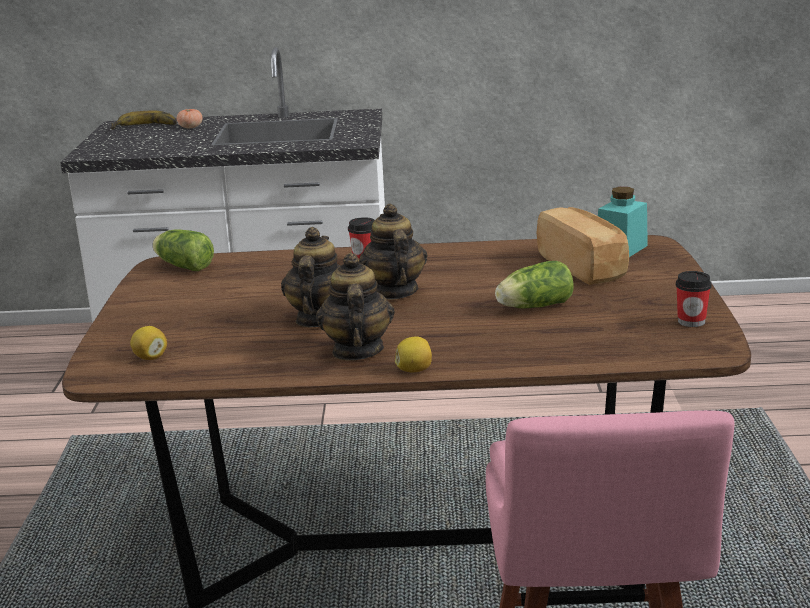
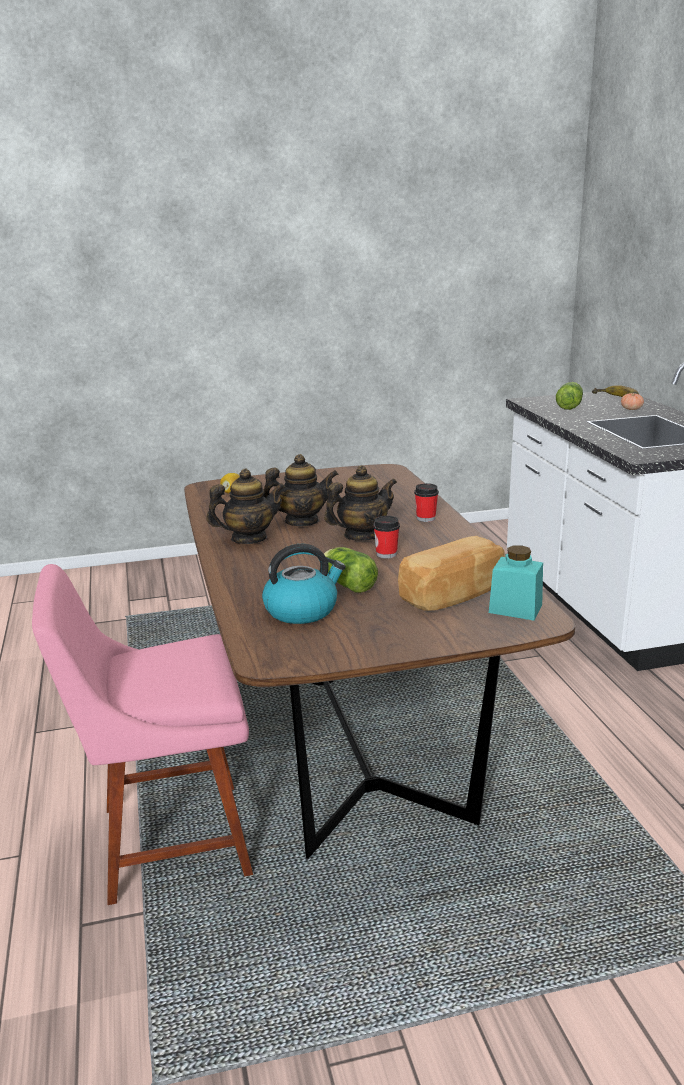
camera: 75 degrees right, 0 degrees up
lettuce [153,229,214,271] -> lettuce moved to [556,382,583,410]
lemon [395,336,432,372] -> none
cup [676,271,712,327] -> cup moved to [373,516,400,559]
none -> kettle [262,544,346,624]

